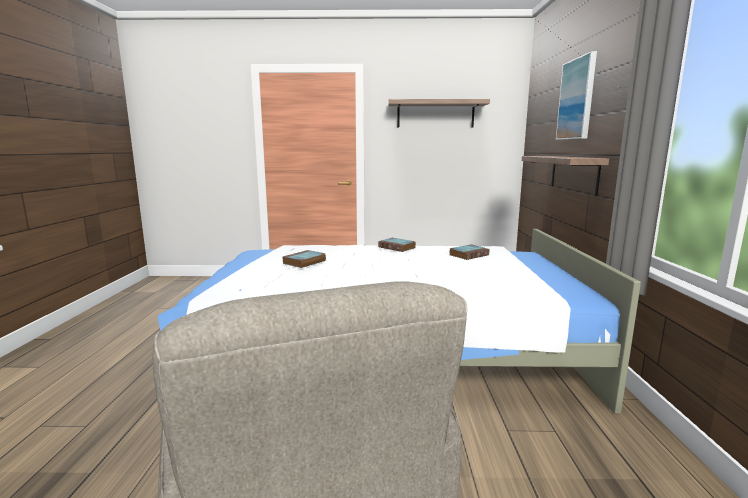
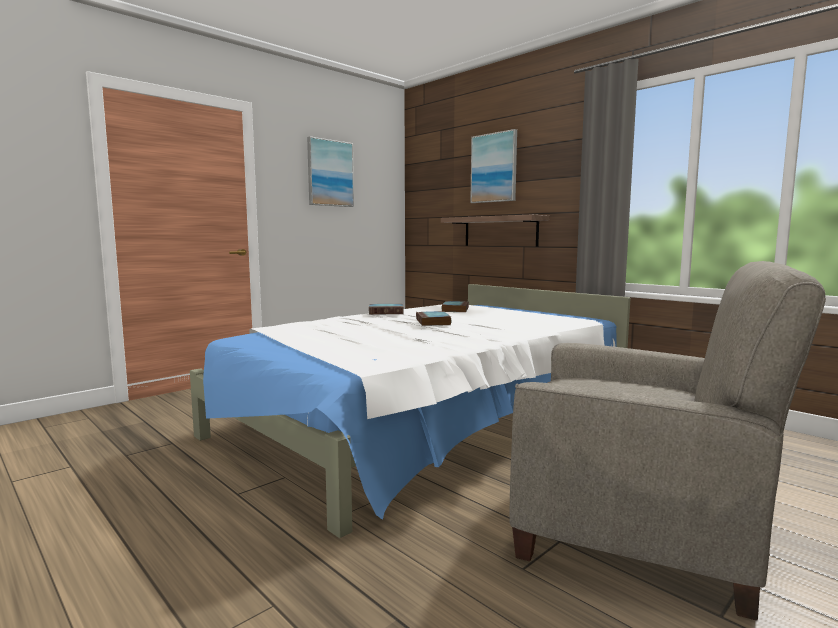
camera: 45 degrees left, 5 degrees down
book [283,250,326,268] -> book moved to [416,311,452,326]
shelf [388,99,490,127] -> picture [307,136,354,207]

